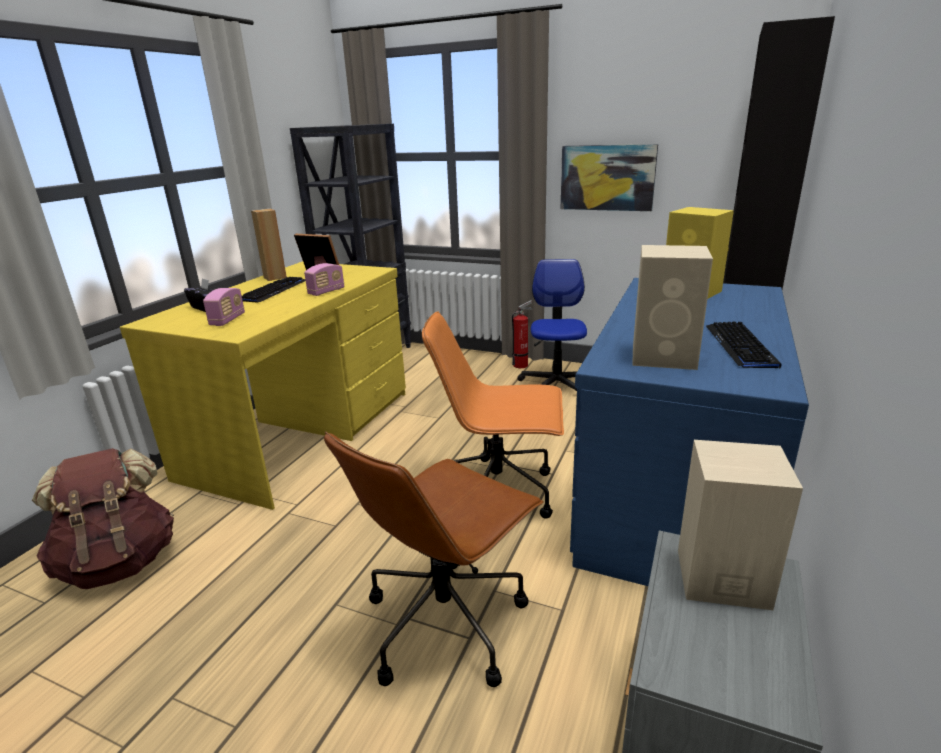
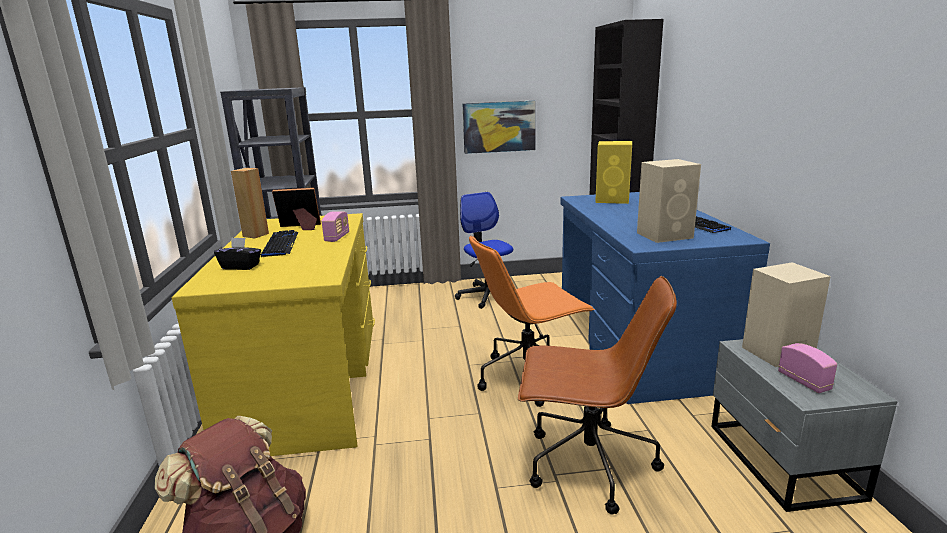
camera: 30 degrees left, 5 degrees down
radio [203,288,245,326] -> radio moved to [778,343,837,393]
brown office chair [324,432,544,687] -> brown office chair turned 90 degrees counterclockwise [518,276,677,514]
fire extinguisher [512,300,532,368] -> none

